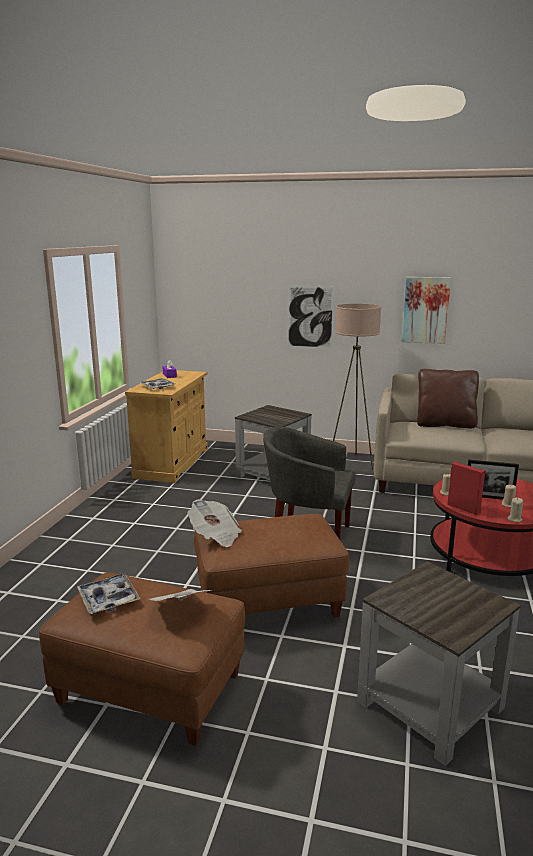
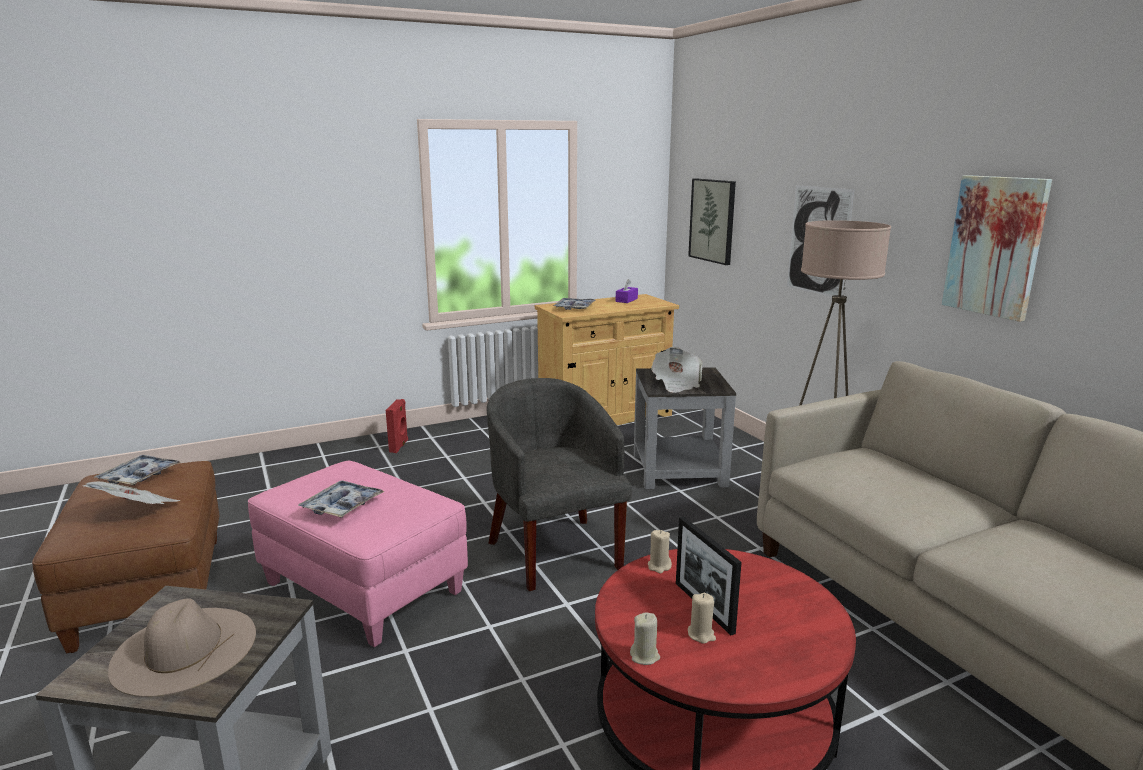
camera: 50 degrees right, 0 degrees up
newspaper [187,499,242,547] -> newspaper moved to [651,347,703,393]
brown ottoman [194,514,349,617] -> pink ottoman [248,461,468,647]
brown pillow [417,369,479,428] -> none
red speaker [447,461,486,515] -> red speaker moved to [386,399,408,453]
none -> beige hat [108,598,256,697]
none -> tray [298,480,385,518]
none -> picture [688,178,736,265]

